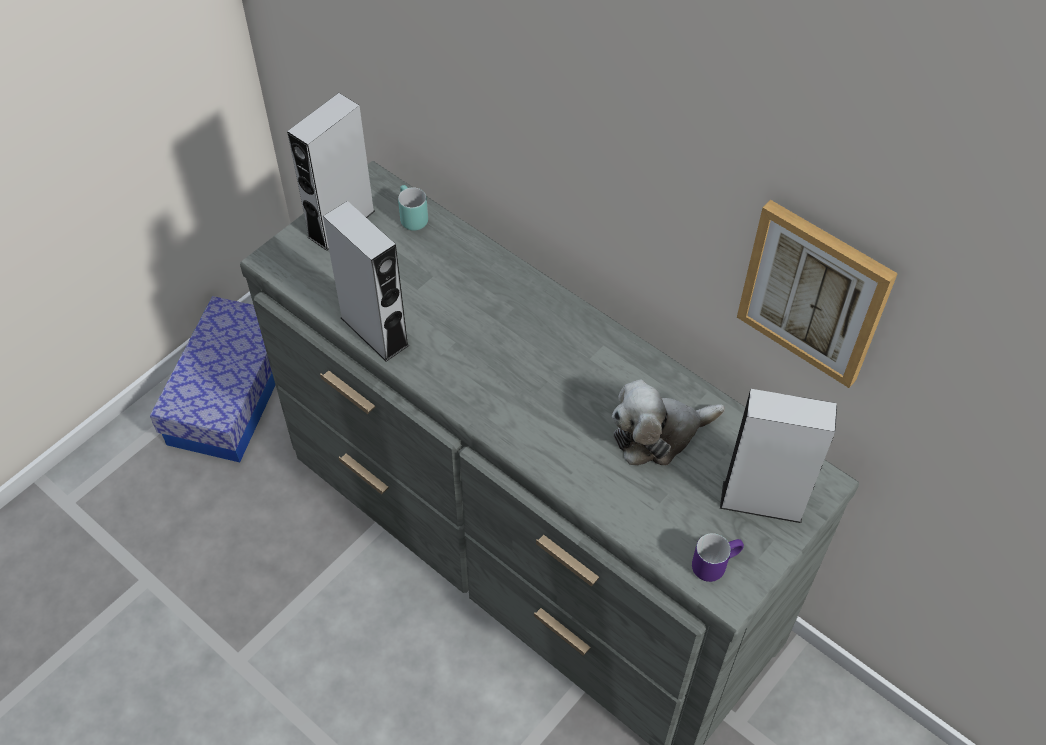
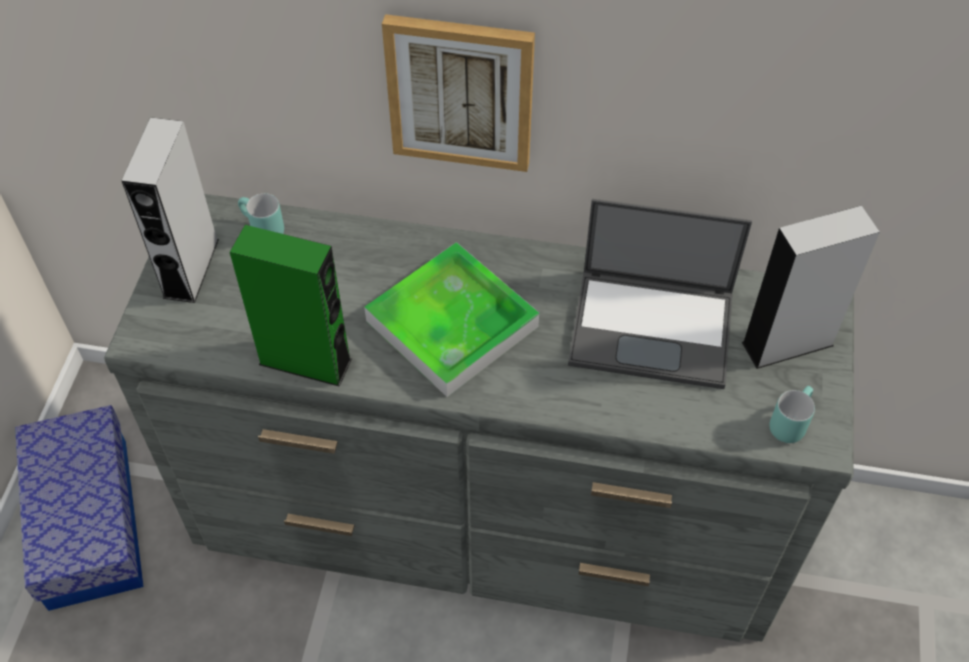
camera: 30 degrees left, 0 degrees up
grey speaker [323,201,409,362] -> green speaker [230,225,352,387]
plush toy [612,379,725,465] -> laptop [568,199,752,389]
purple mug [692,533,744,582] -> turquoise mug [769,386,815,443]
picture [737,200,898,388] -> picture moved to [382,14,535,172]
none -> tray [364,242,539,397]

